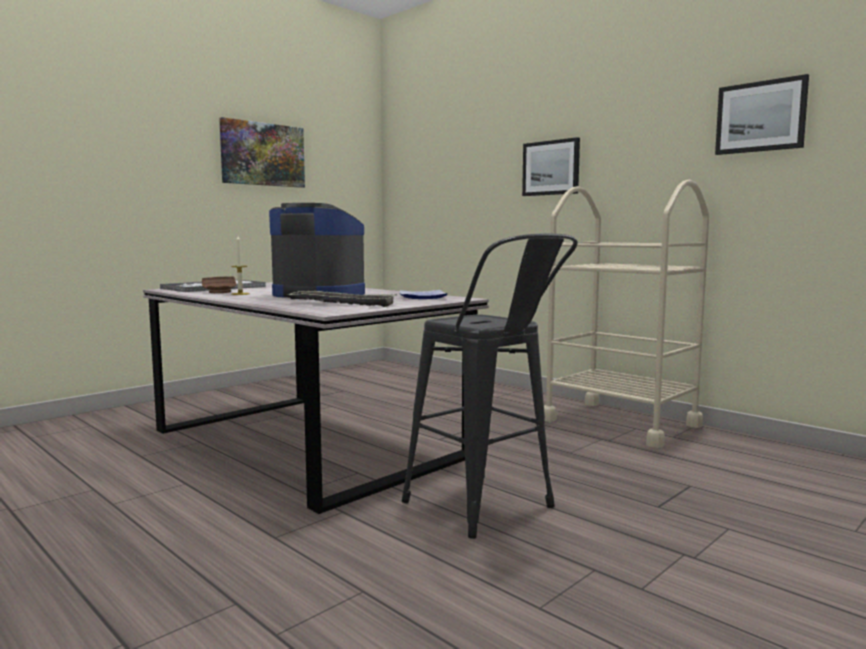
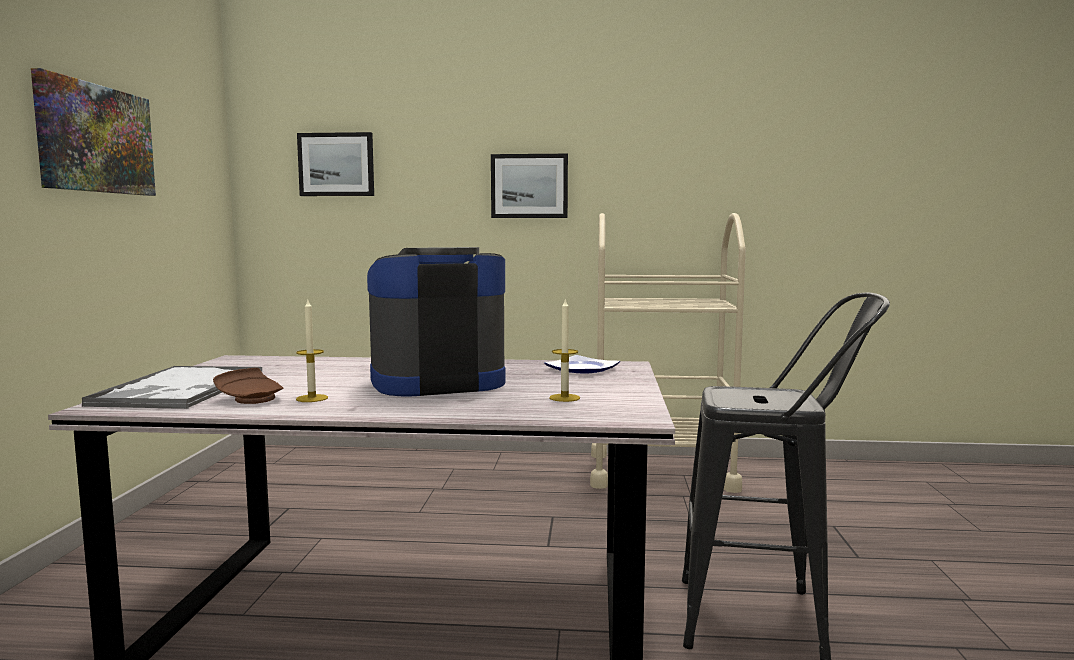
camera: 40 degrees left, 0 degrees up
tray [287,291,397,307] -> candle [549,298,580,402]
picture [715,74,809,155] -> picture moved to [297,132,374,196]

